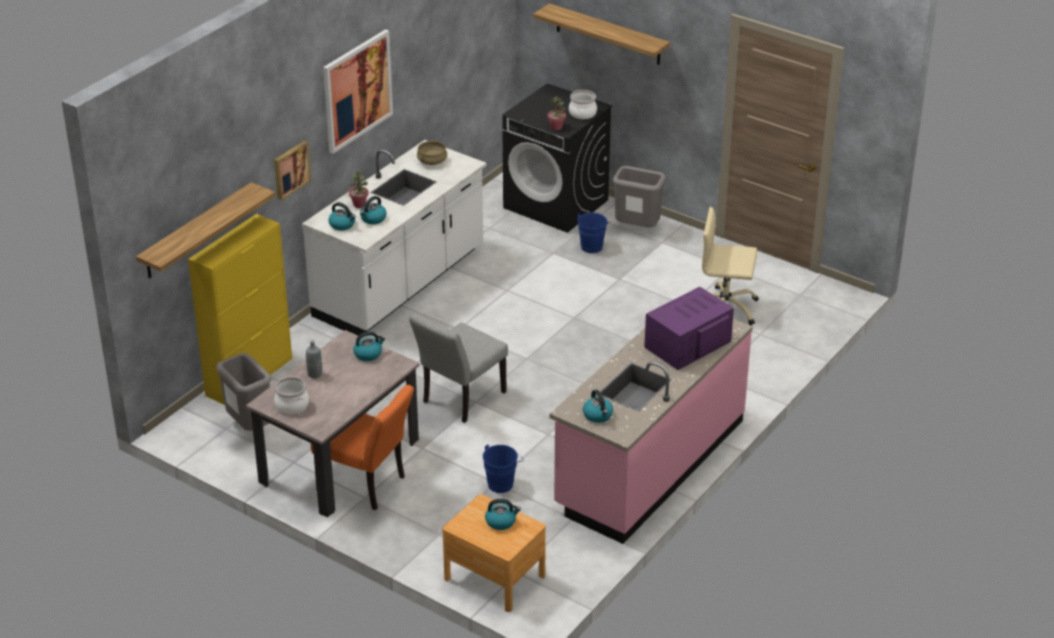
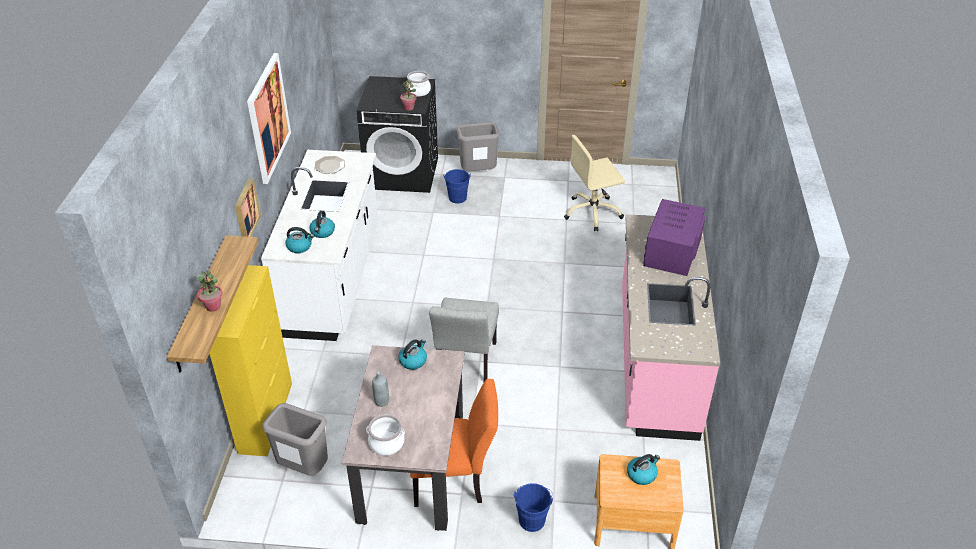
camera: 30 degrees left, 5 degrees up
potted plant [349,172,369,208] -> potted plant moved to [197,271,223,312]
beige cooking pot [417,141,447,165] -> plate [314,156,345,174]
blue bucket [483,444,524,493] -> blue bucket moved to [514,483,553,532]
shelf [533,4,670,65] -> none
kettle [583,390,613,423] -> none

